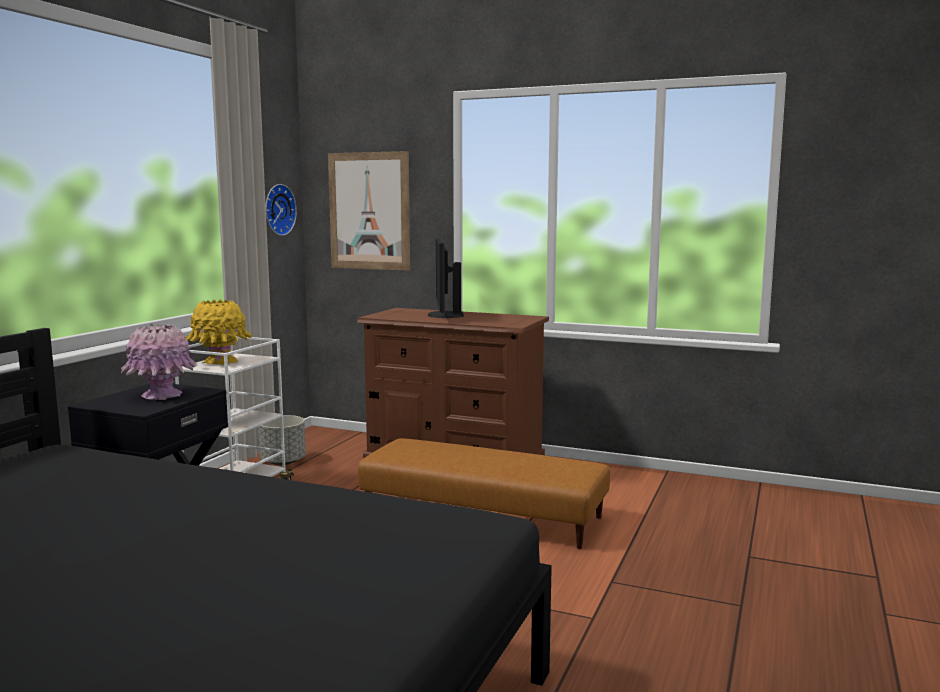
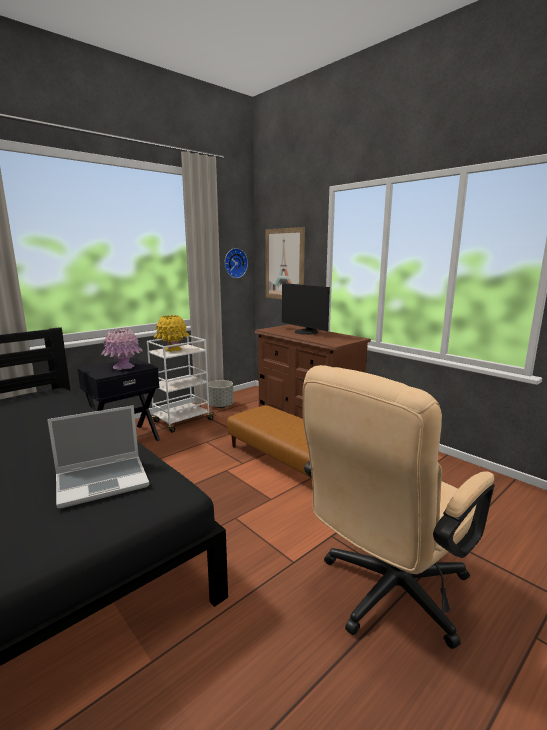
camera: 25 degrees right, 5 degrees up
monitor [428,238,464,318] -> monitor turned 60 degrees counterclockwise [282,283,330,335]
none -> laptop [47,405,149,508]
none -> beige office chair [303,365,494,649]

